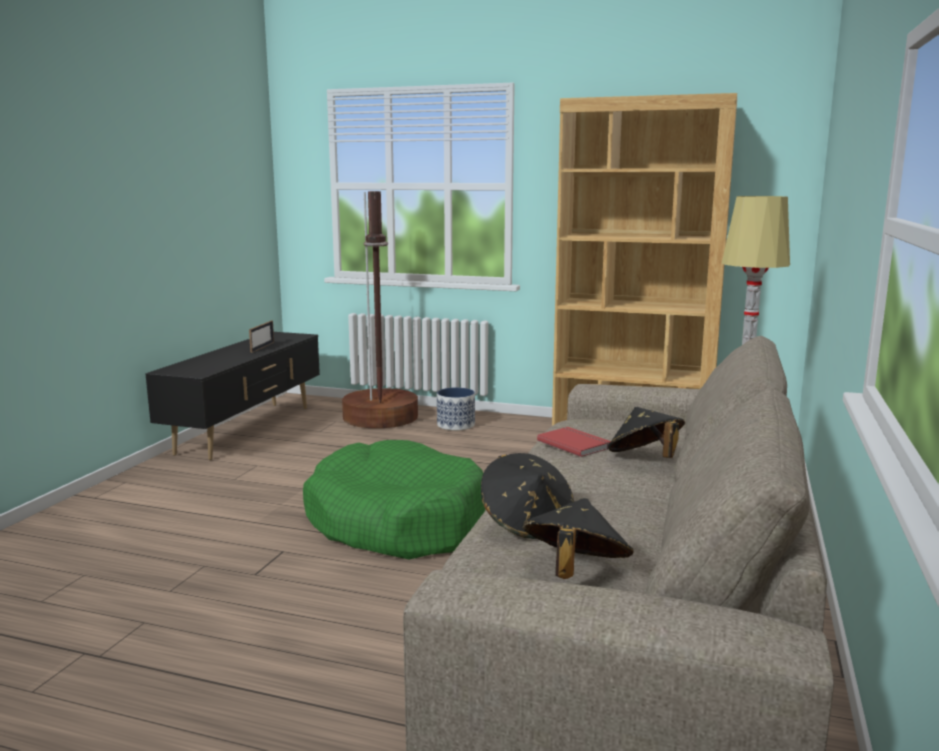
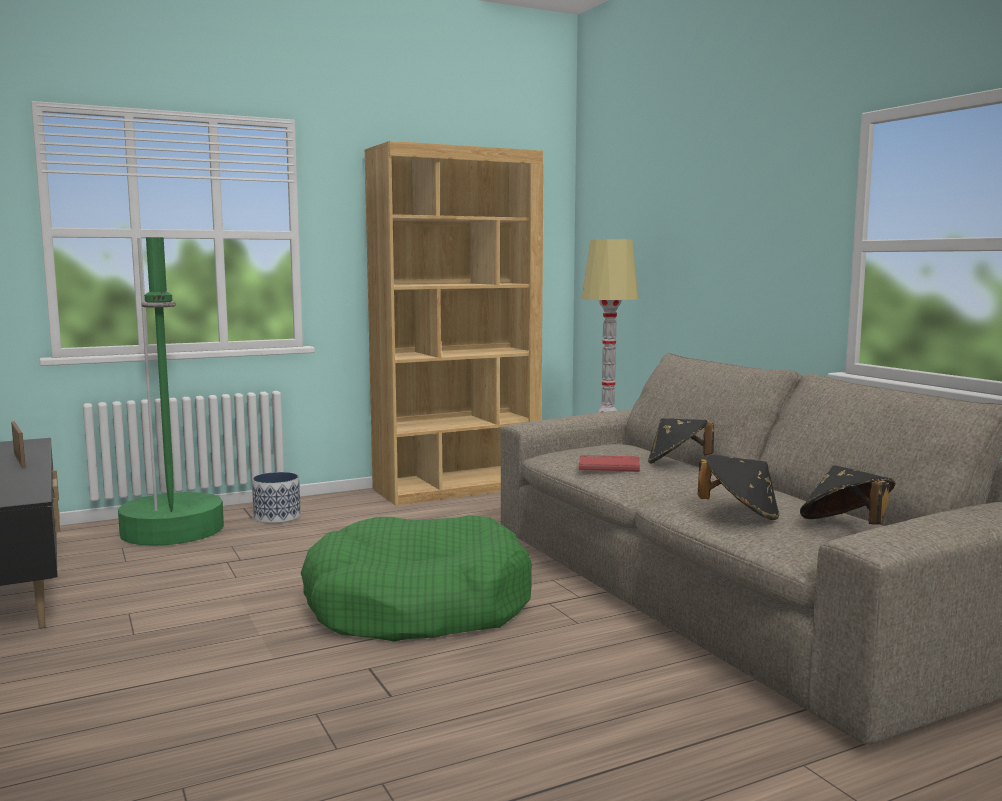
camera: 45 degrees left, 5 degrees down
brown floor lamp [342,191,418,428] -> green floor lamp [118,237,224,546]

